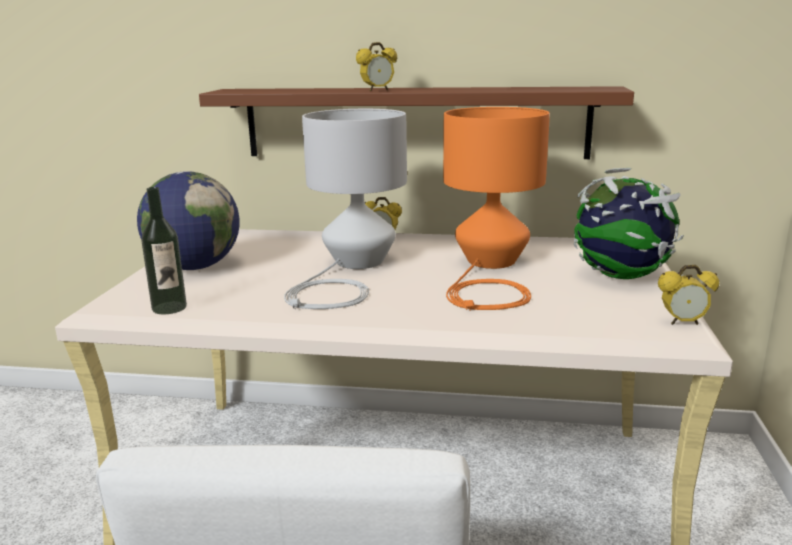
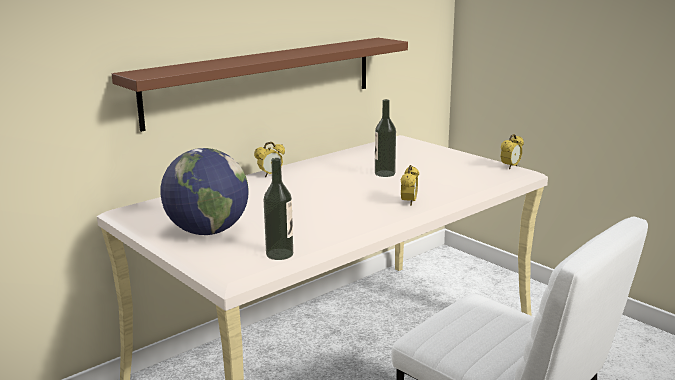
camera: 50 degrees left, 0 degrees up
white table lamp [284,109,407,309] -> none
alarm clock [356,42,397,91] -> alarm clock moved to [401,165,419,205]
orange table lamp [443,107,550,310] -> bottle [375,99,396,177]
globe [574,168,684,279] -> none

